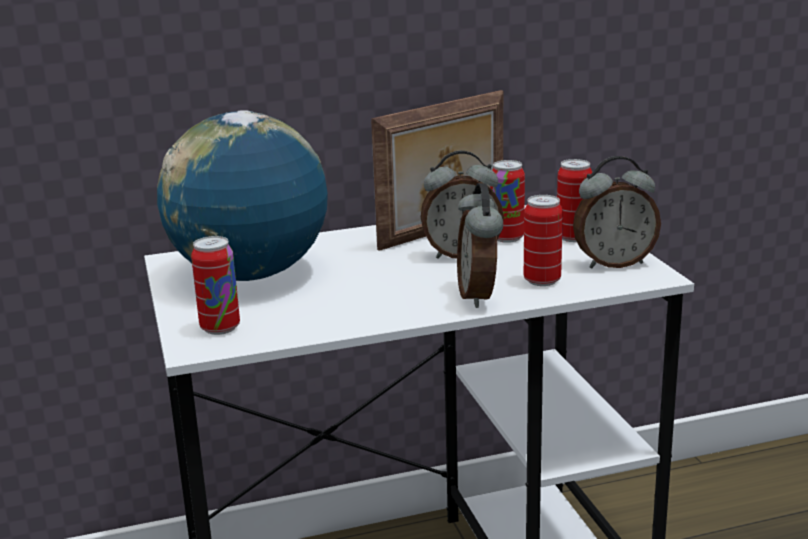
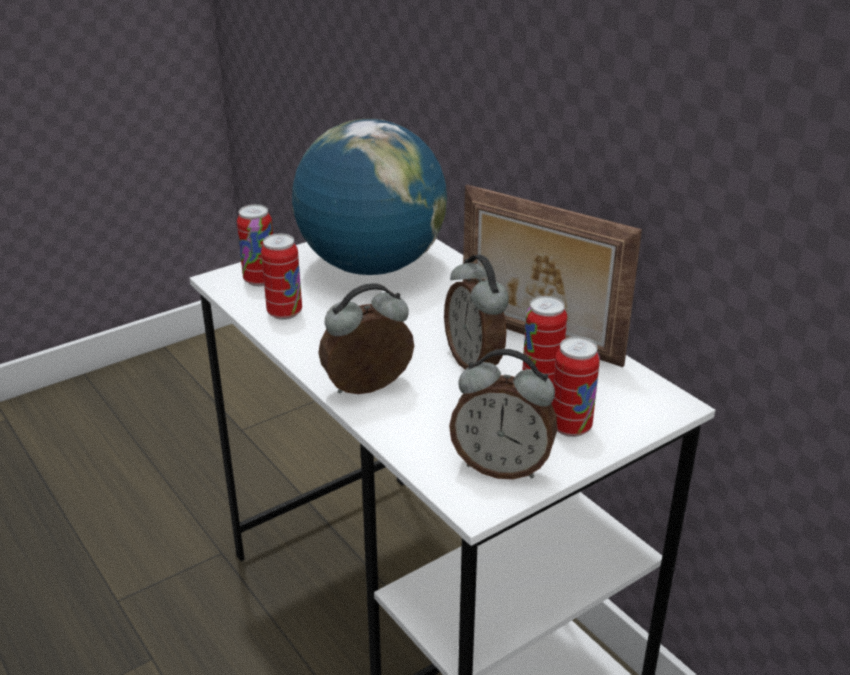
camera: 70 degrees right, 10 degrees up
can [524,195,563,286] -> can moved to [261,234,302,320]
alarm clock [573,156,661,268] -> alarm clock turned 45 degrees counterclockwise [449,349,557,479]

